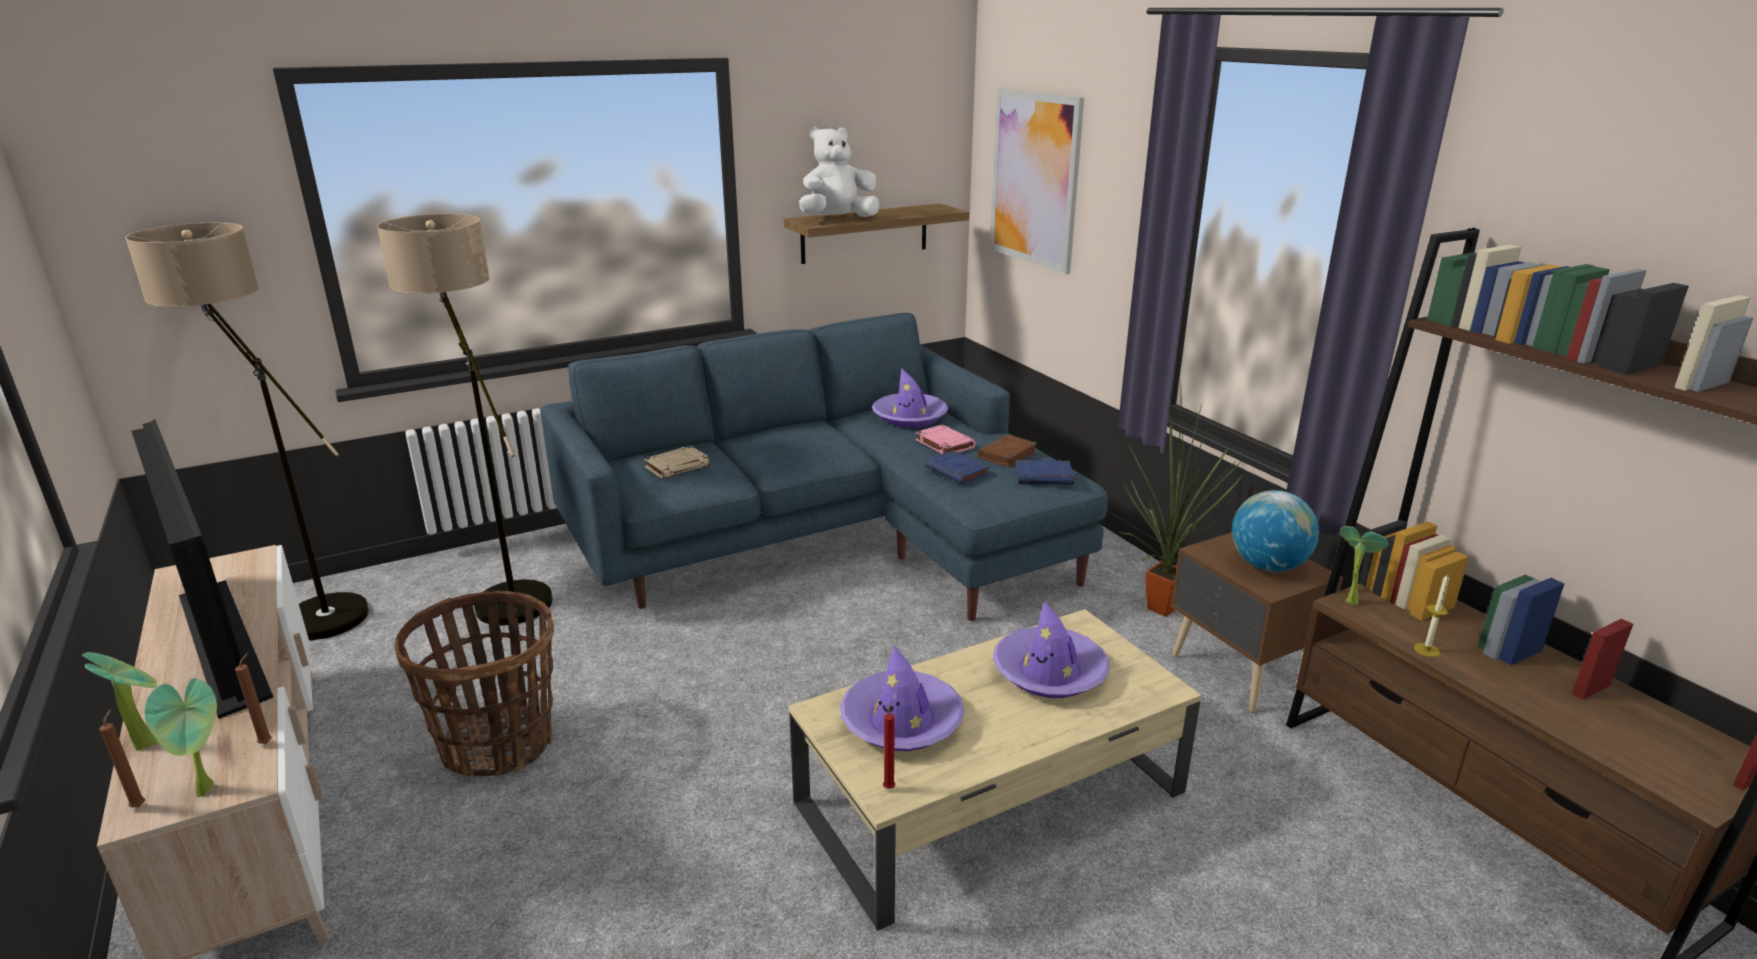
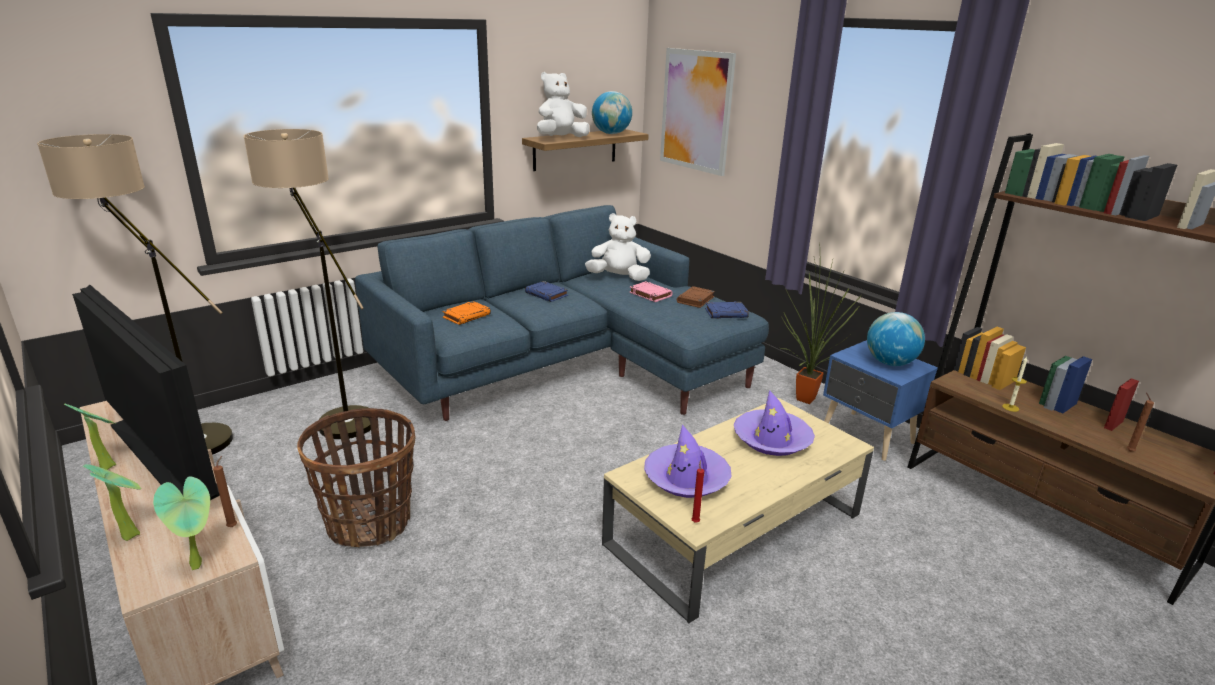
camera: 10 degrees left, 0 degrees up
brown candle [99,709,145,807] -> brown candle moved to [1127,393,1154,452]
beige book [644,445,710,479] -> orange book [442,301,491,325]
purple hat [872,368,948,428] -> white plush toy [585,213,651,281]
blue book [925,450,990,485] -> blue book moved to [525,281,568,302]
brown nightstand [1171,532,1343,712] -> blue nightstand [823,340,938,461]
potted plant [1340,526,1388,606] -> potted plant moved to [64,404,116,470]
none -> globe [592,91,632,134]

